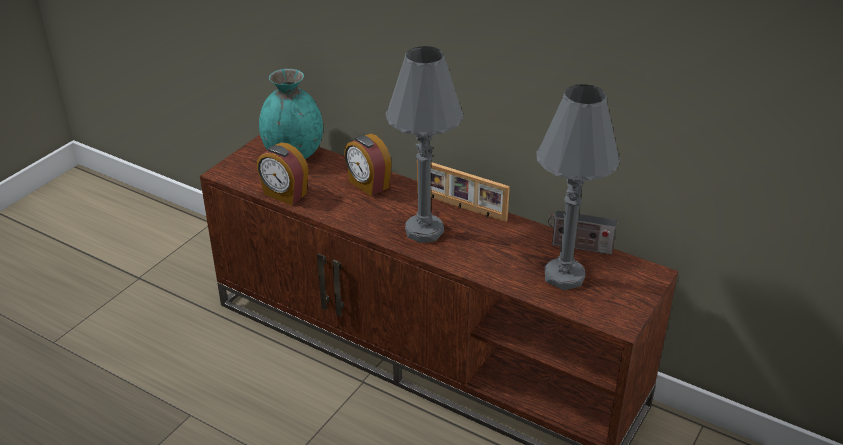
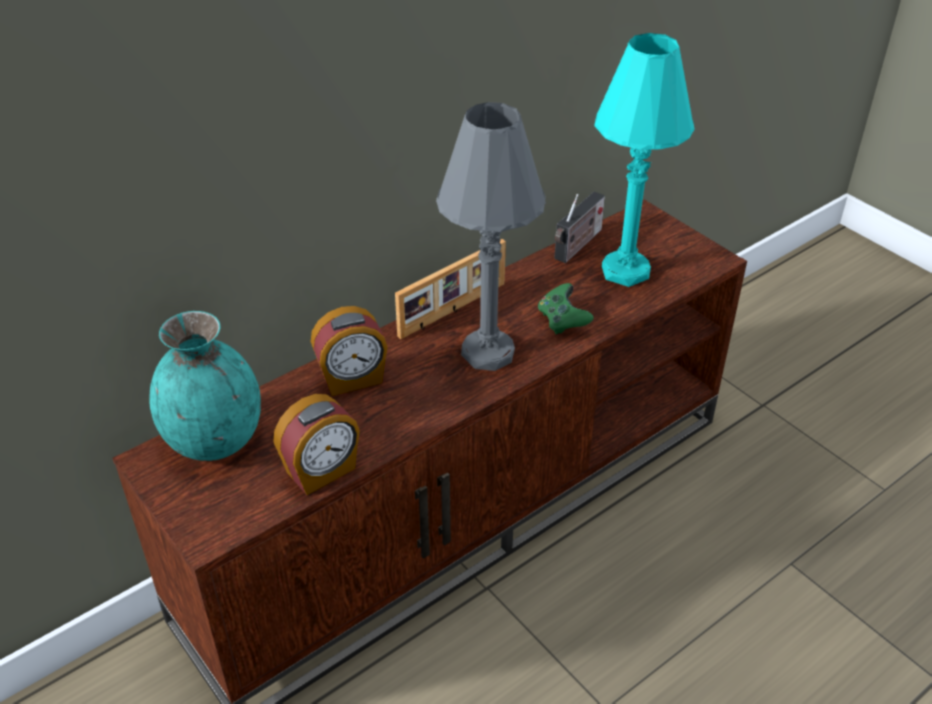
camera: 70 degrees left, 5 degrees up
grey table lamp [537,84,620,290] -> turquoise table lamp [594,33,694,287]
none -> green game controller [538,283,594,335]

